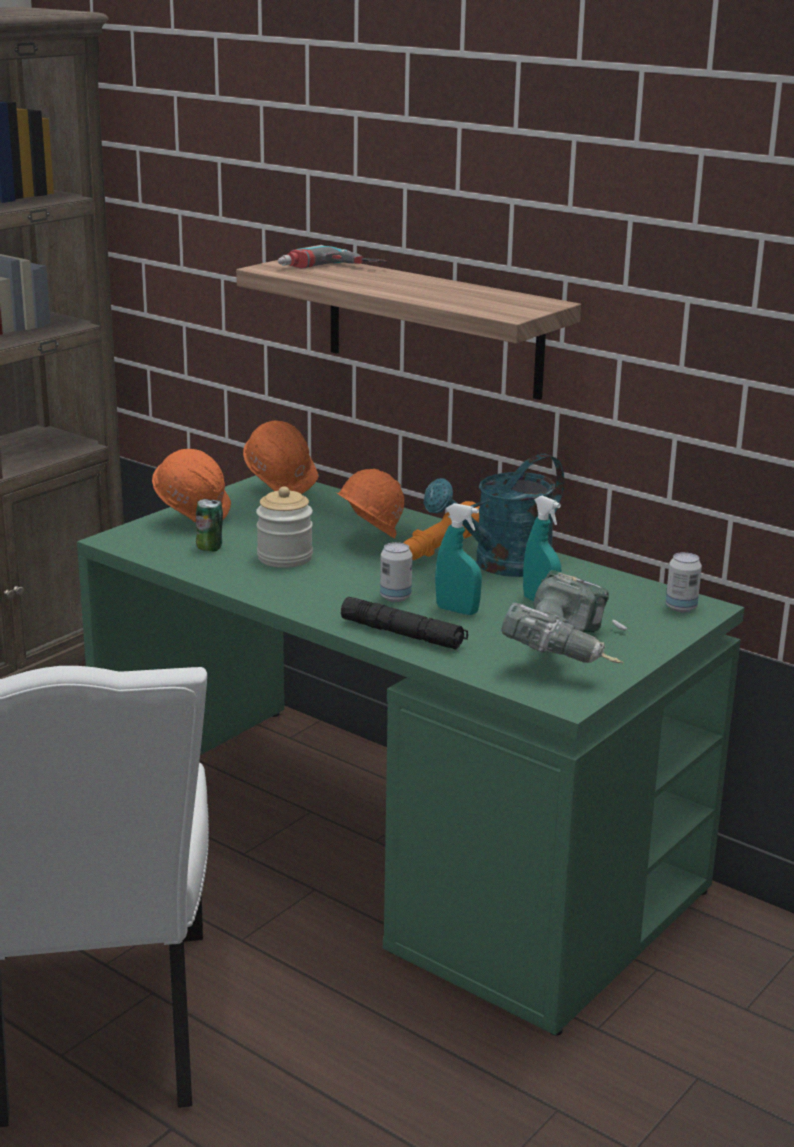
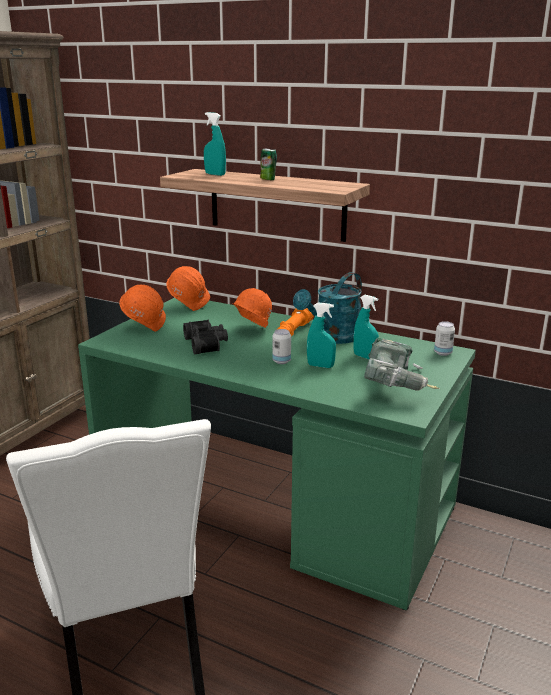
camera: 10 degrees left, 0 degrees up
can [196,499,223,552] -> can moved to [260,149,277,180]
jar [256,486,313,568] -> black binoculars [183,320,228,354]
power drill [278,245,387,269] -> turquoise spray bottle [204,112,226,176]
black flashlight [341,597,468,650] -> none

